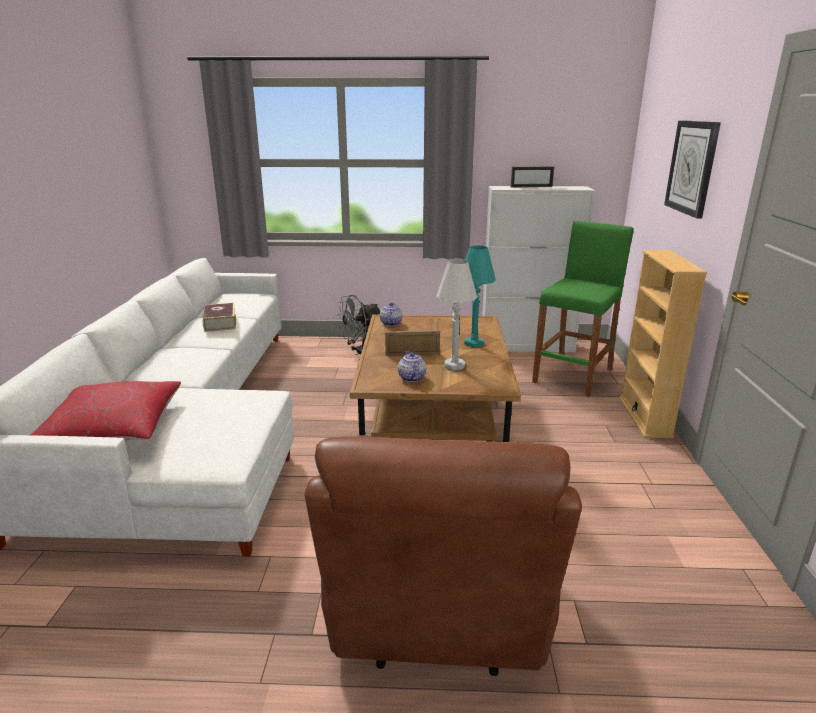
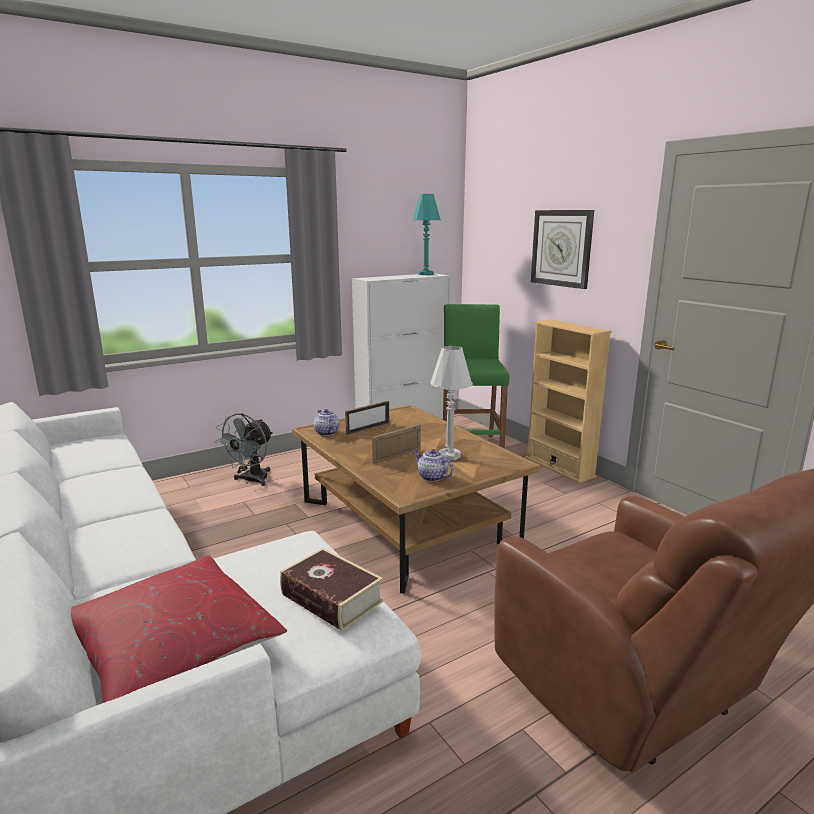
camera: 35 degrees left, 5 degrees down
book [203,303,236,332] -> book moved to [280,548,383,631]
turquoise table lamp [464,246,496,347] -> turquoise table lamp moved to [412,194,441,275]
picture frame [511,166,554,188] -> picture frame moved to [345,401,389,435]

